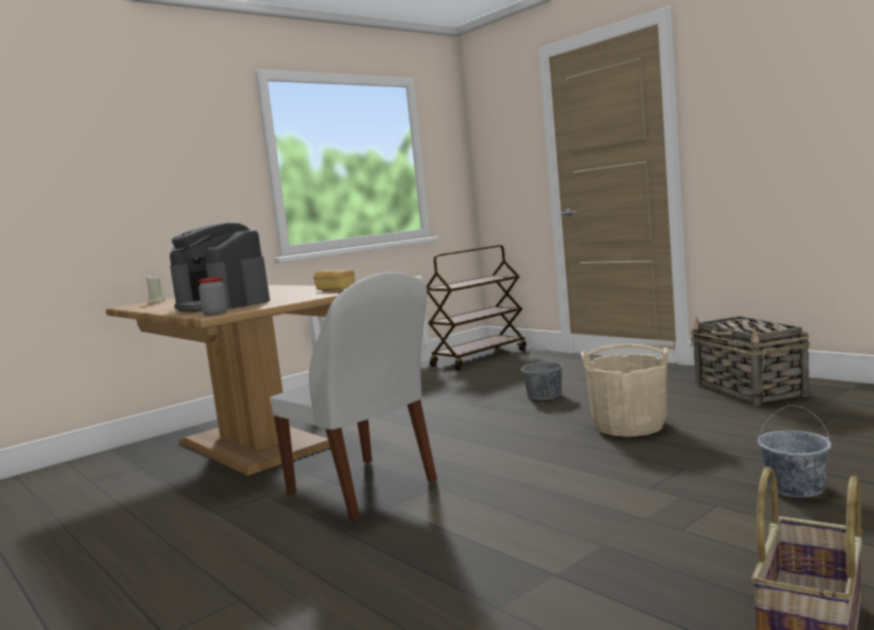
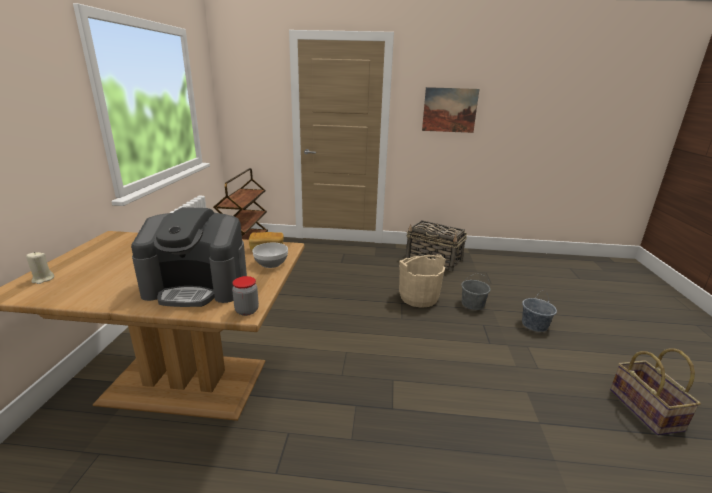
camera: 45 degrees left, 15 degrees up
white chair [270,272,437,520] -> none
grey bucket [521,345,564,400] -> grey bucket moved to [461,273,491,310]
none -> bowl [252,243,288,268]
none -> picture [422,87,479,133]

